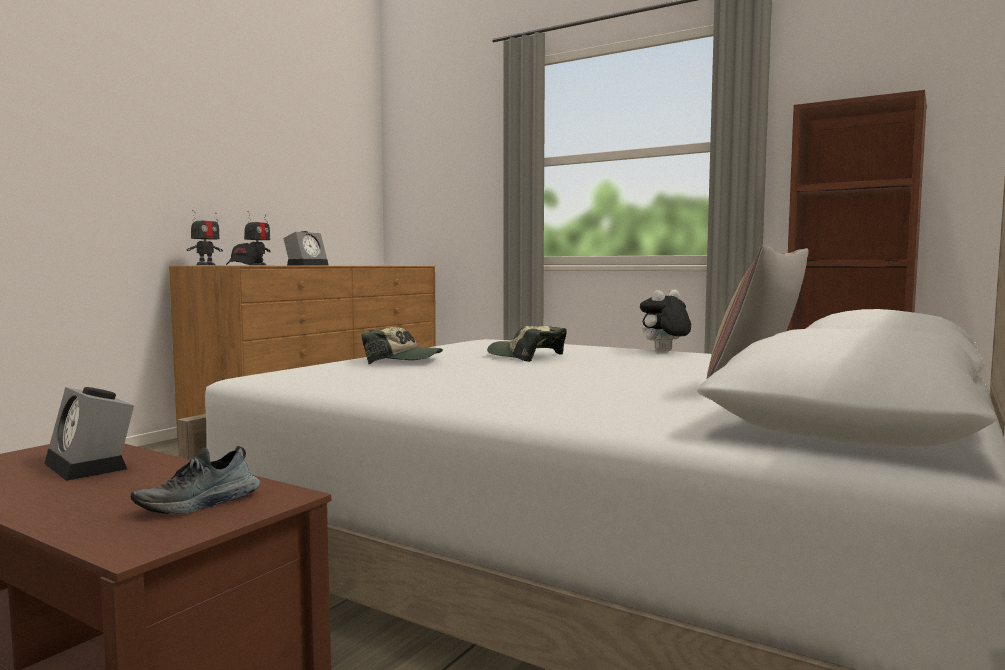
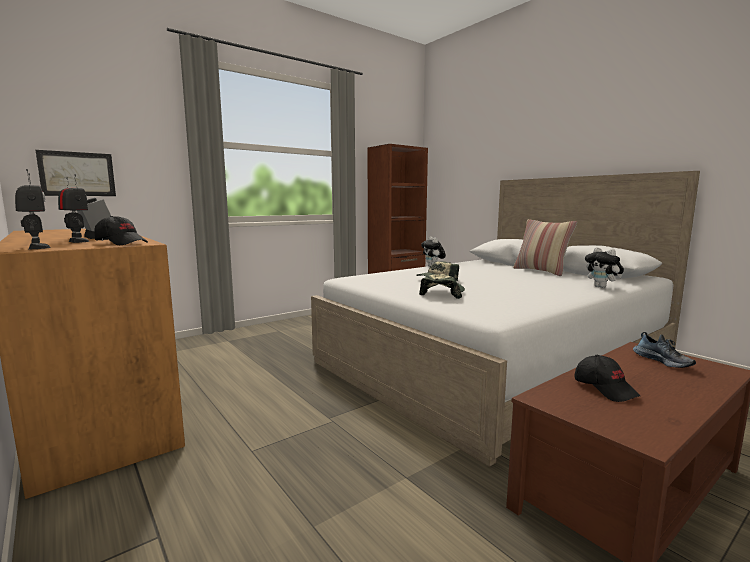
camera: 70 degrees left, 5 degrees up
alarm clock [44,387,134,481] -> black cap [574,355,640,402]
none -> picture [36,150,116,196]
none -> plush toy [585,247,624,288]

